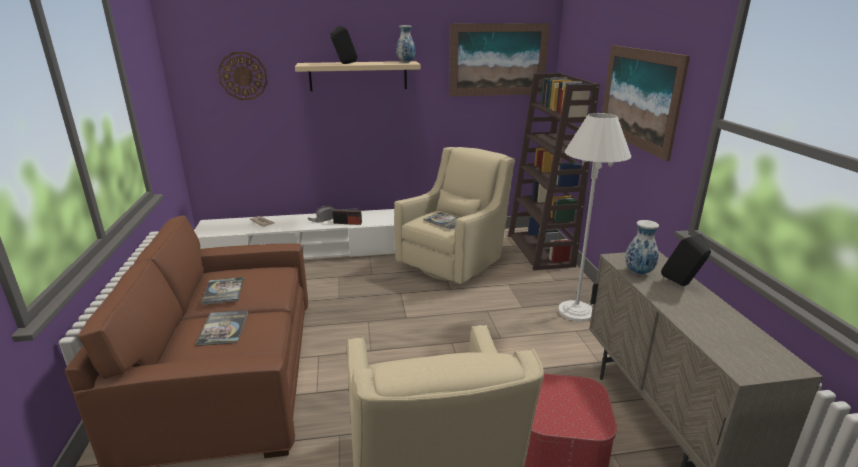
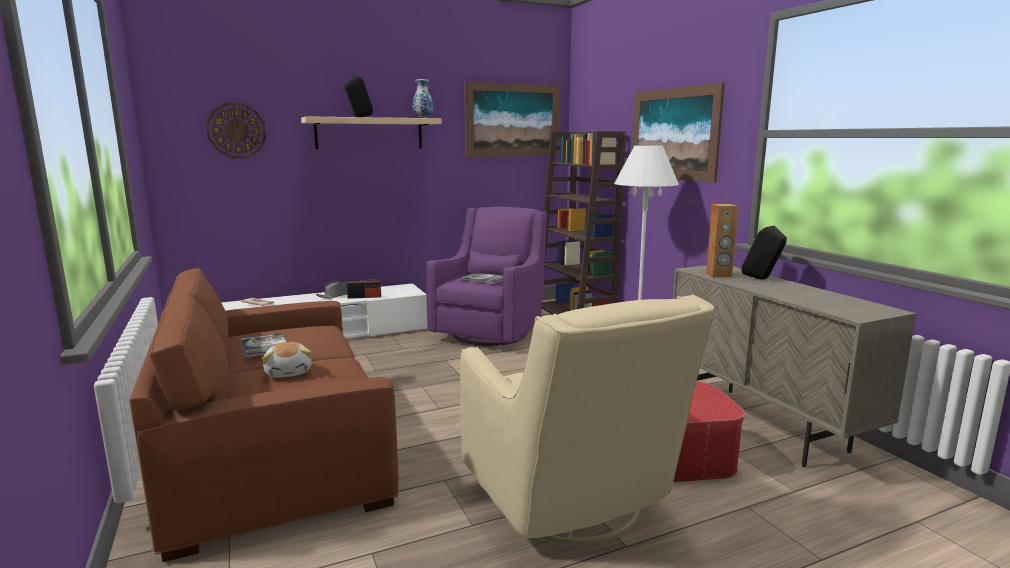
camera: 15 degrees left, 10 degrees down
book [196,310,248,346] -> plush toy [262,342,312,378]
beige armchair [394,147,515,284] -> purple armchair [426,207,547,346]
vase [625,220,659,275] -> brown speaker [706,204,739,277]

